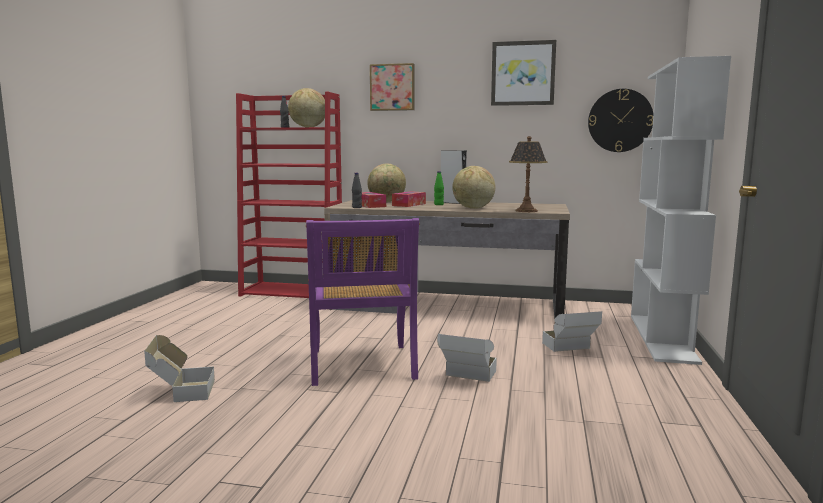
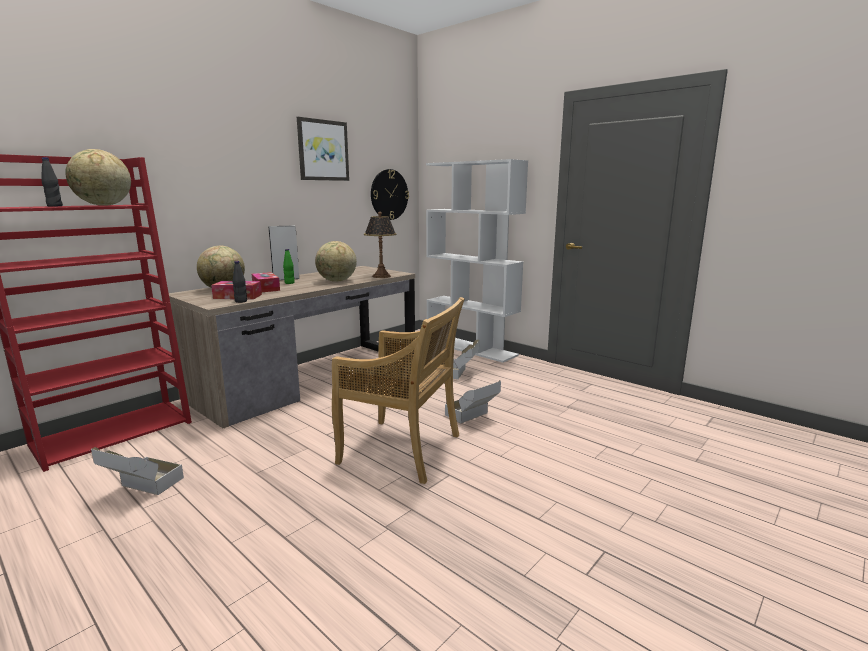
camera: 60 degrees left, 5 degrees up
cardboard box [144,335,215,402] -> cardboard box moved to [91,447,184,495]
purple chair [306,218,420,386] -> beige chair [332,297,465,484]
picture [370,63,415,111] -> none

